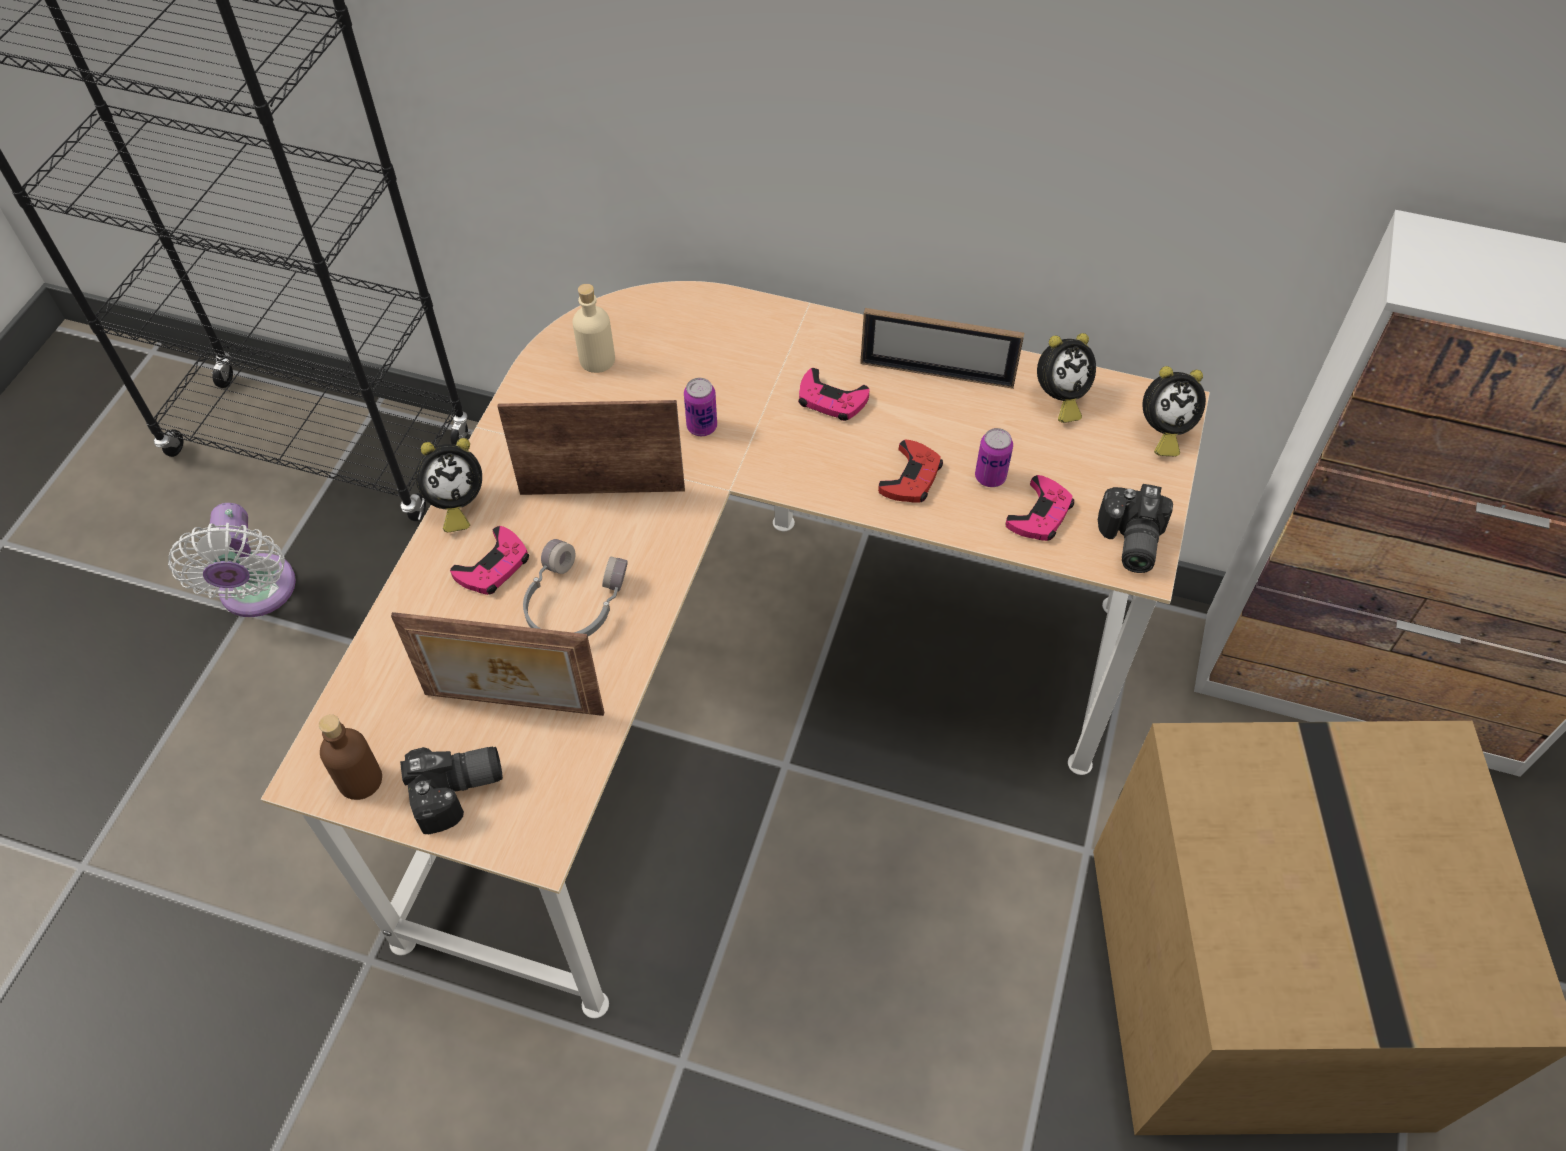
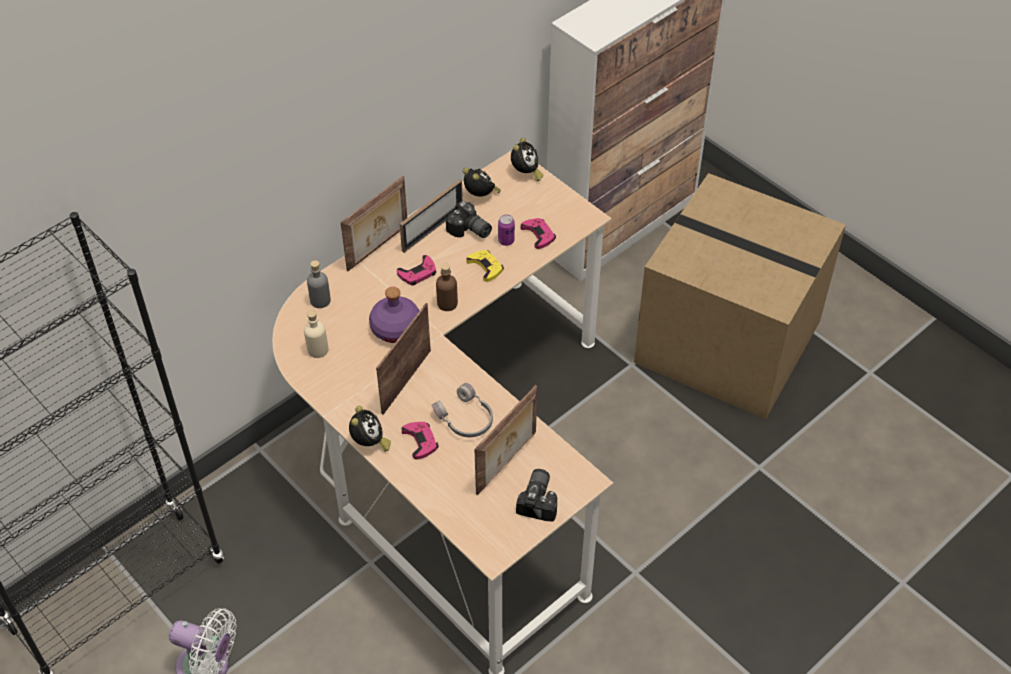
camera: 60 degrees left, 5 degrees down
brown bottle [319,714,382,800] -> brown bottle moved to [436,263,458,311]
can [684,378,717,436] -> purple bottle [369,287,419,343]
red game controller [878,440,943,503] -> yellow game controller [466,250,504,282]
alarm clock [1037,333,1096,423] -> alarm clock turned 45 degrees counterclockwise [463,168,501,197]
camera [1098,484,1173,573] -> camera moved to [446,201,492,238]
none -> grey bottle [307,260,331,308]
none -> picture frame [340,176,407,271]

